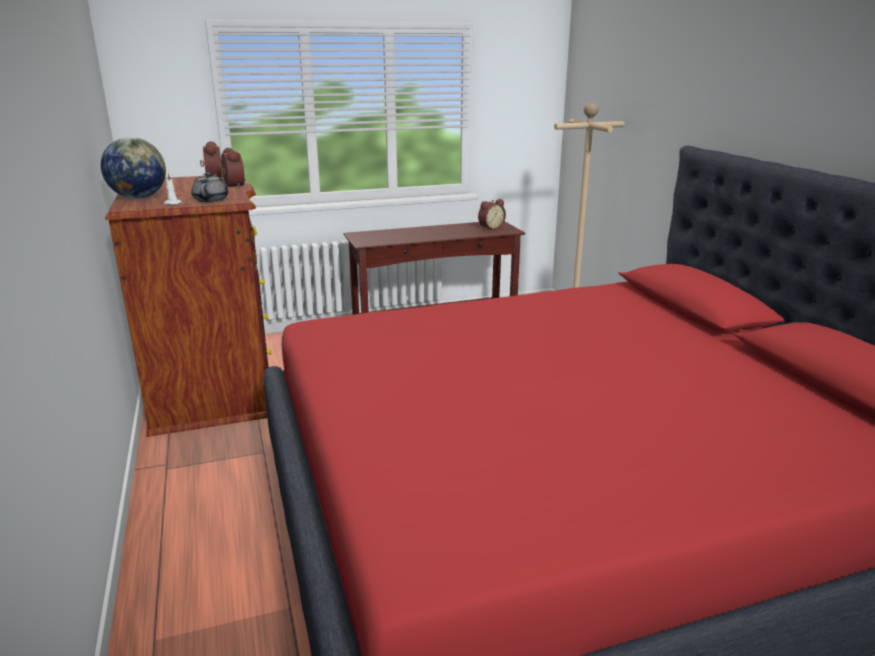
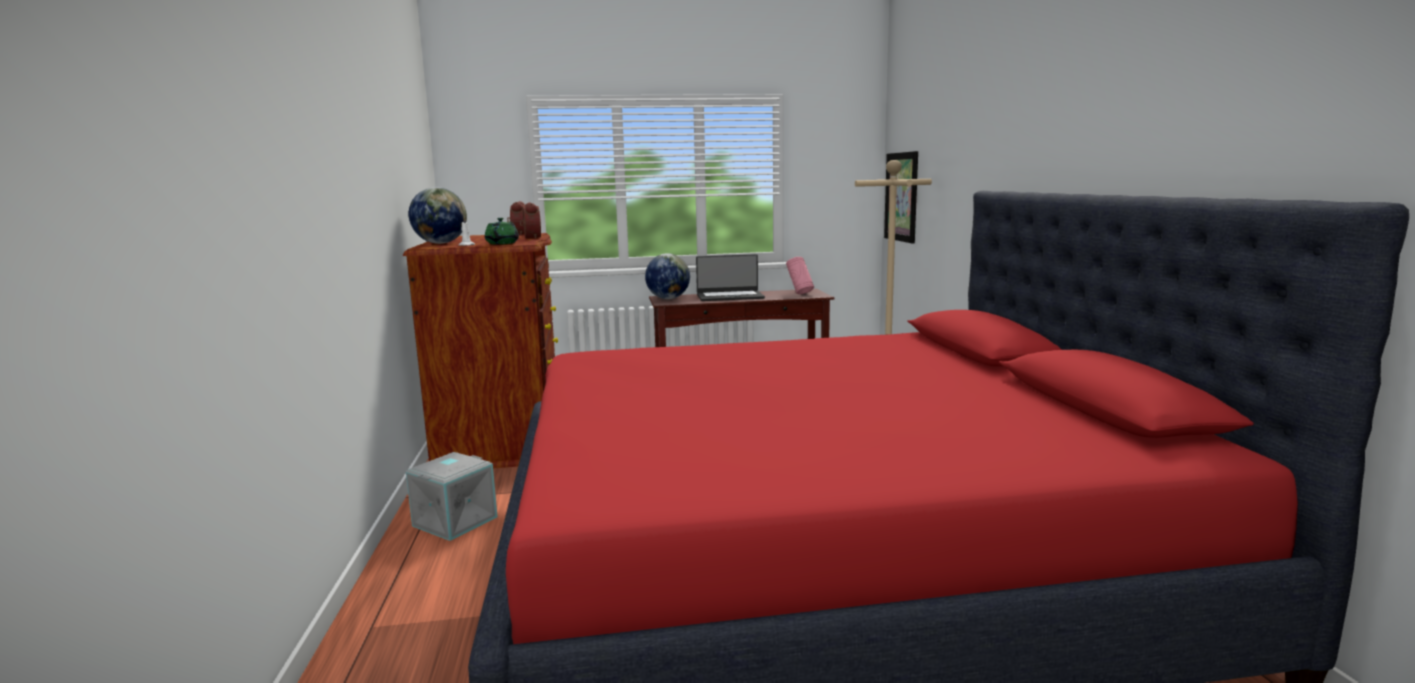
camera: 10 degrees right, 10 degrees down
grey teapot [191,172,228,202] -> green teapot [485,218,519,244]
alarm clock [478,199,506,230] -> pink vase [786,257,814,294]
none -> grey storage box [406,452,498,541]
none -> globe [645,253,690,299]
none -> laptop [696,254,765,301]
none -> picture [884,151,918,244]

